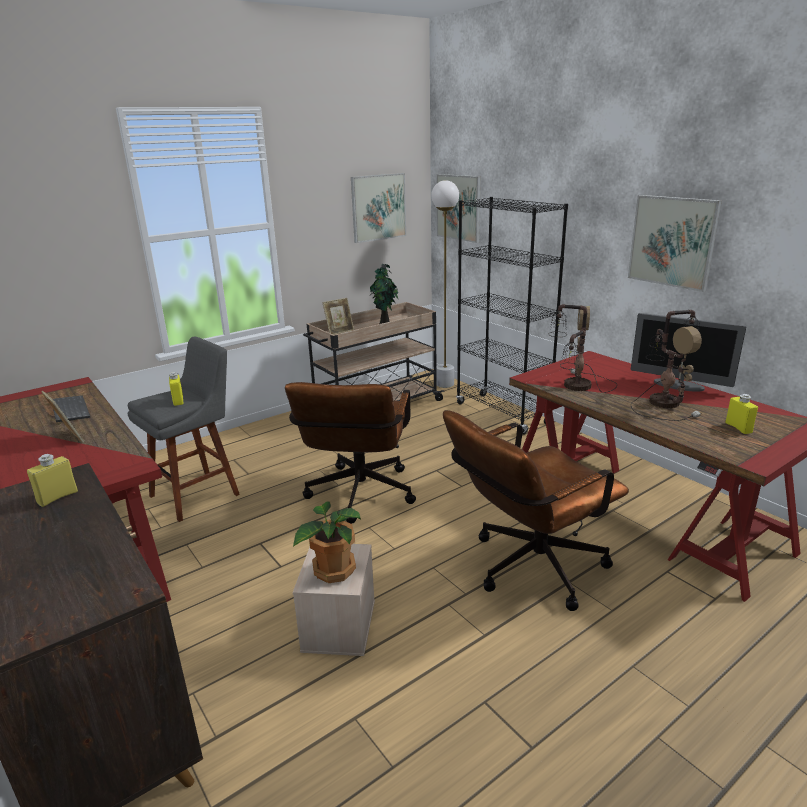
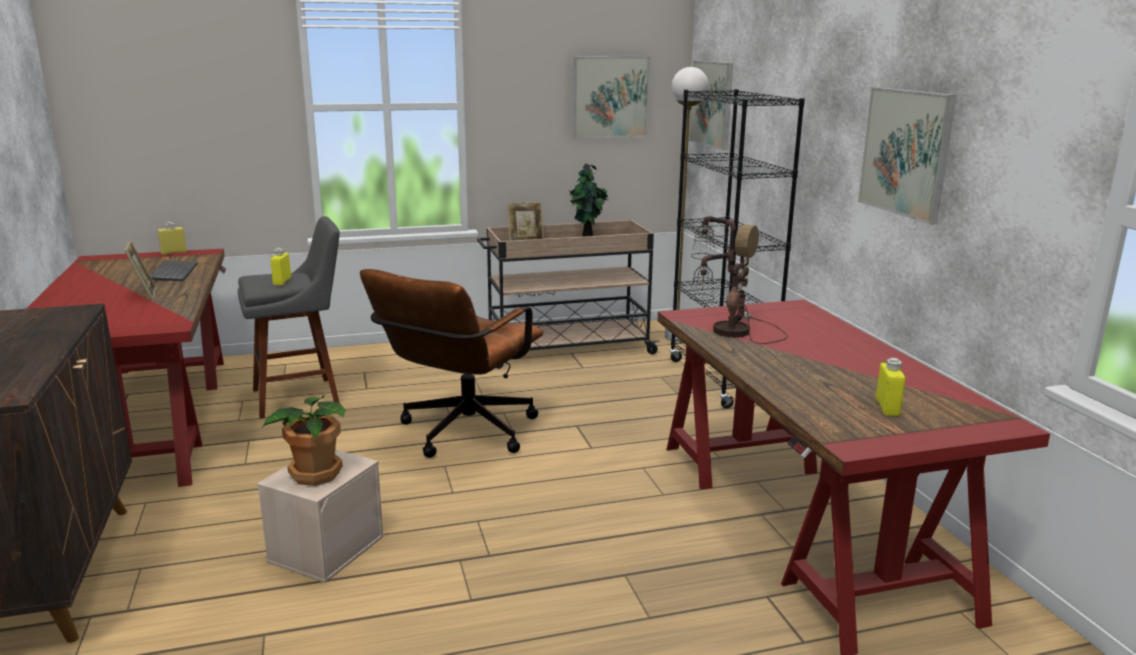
camera: 20 degrees right, 5 degrees down
yellow bottle [27,454,78,507] -> yellow bottle moved to [157,222,187,255]
brown office chair [443,410,629,611] -> none
table lamp [631,310,702,421] -> none
monitor [631,313,746,392] -> none

